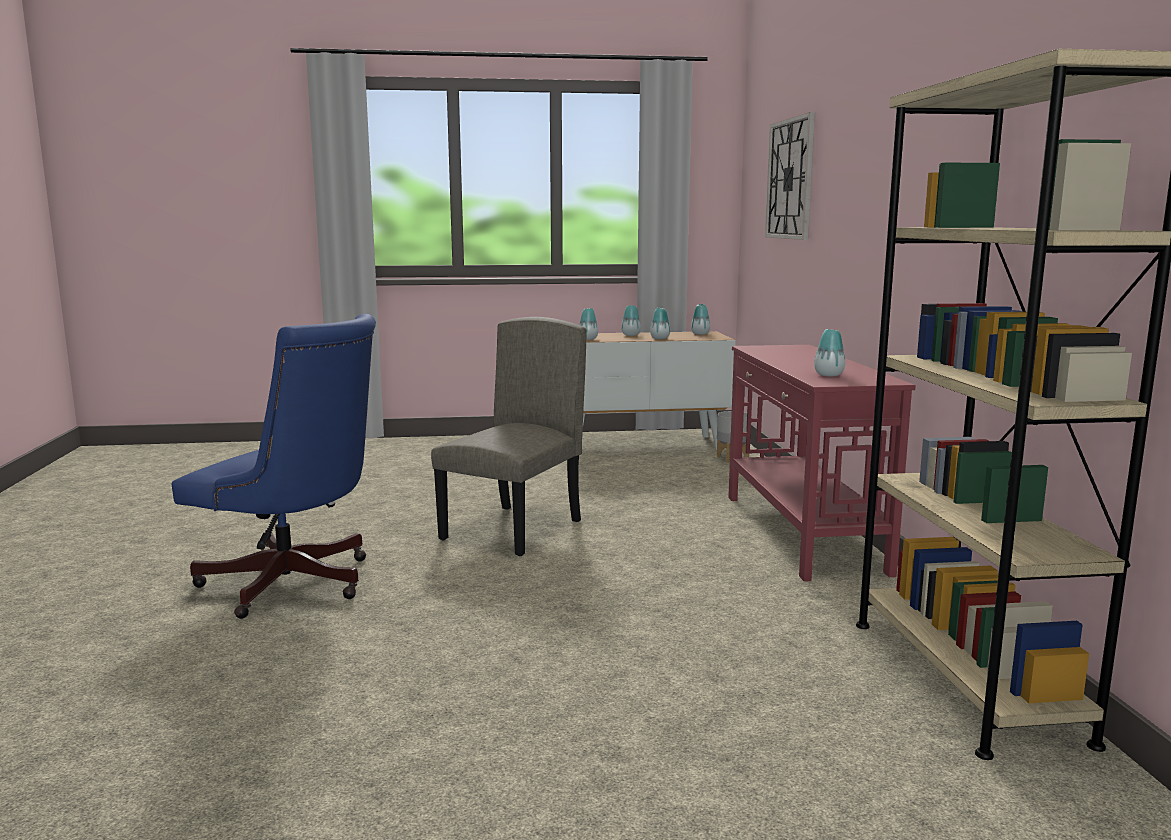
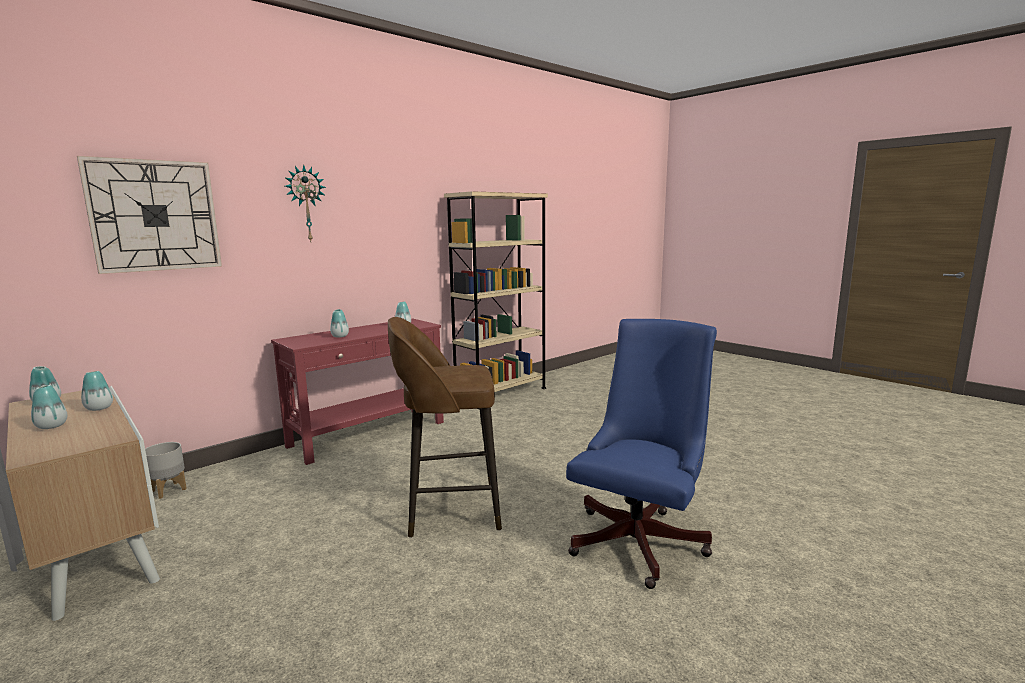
camera: 125 degrees left, 0 degrees up
blue office chair [172,314,376,619] -> blue office chair turned 45 degrees clockwise [566,319,717,589]
beige chair [431,317,587,556] -> brown stool [388,317,502,538]
vase [579,308,598,340] -> vase moved to [330,309,349,338]
none -> wall clock [285,164,326,242]

